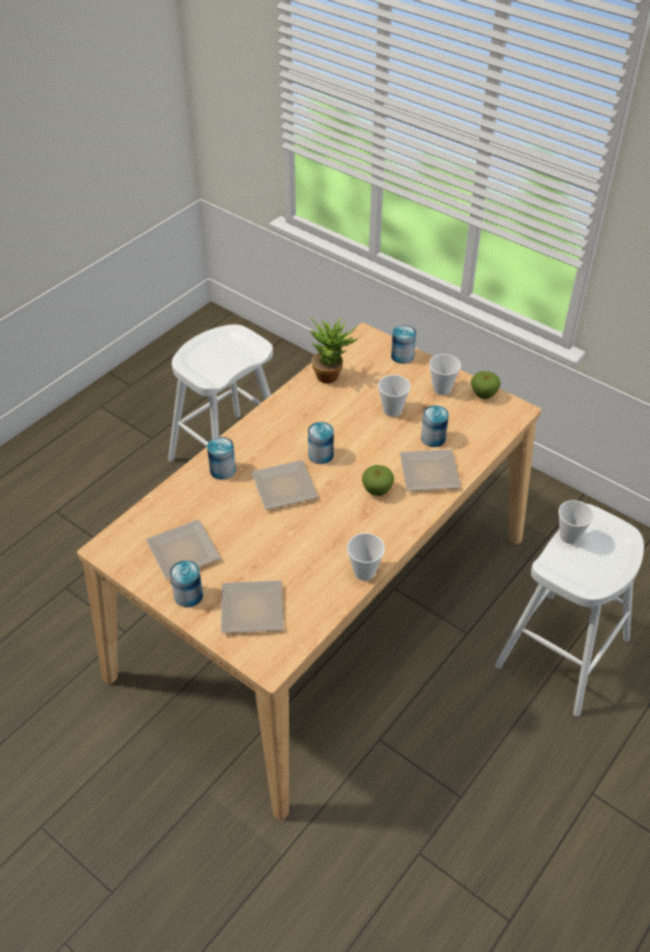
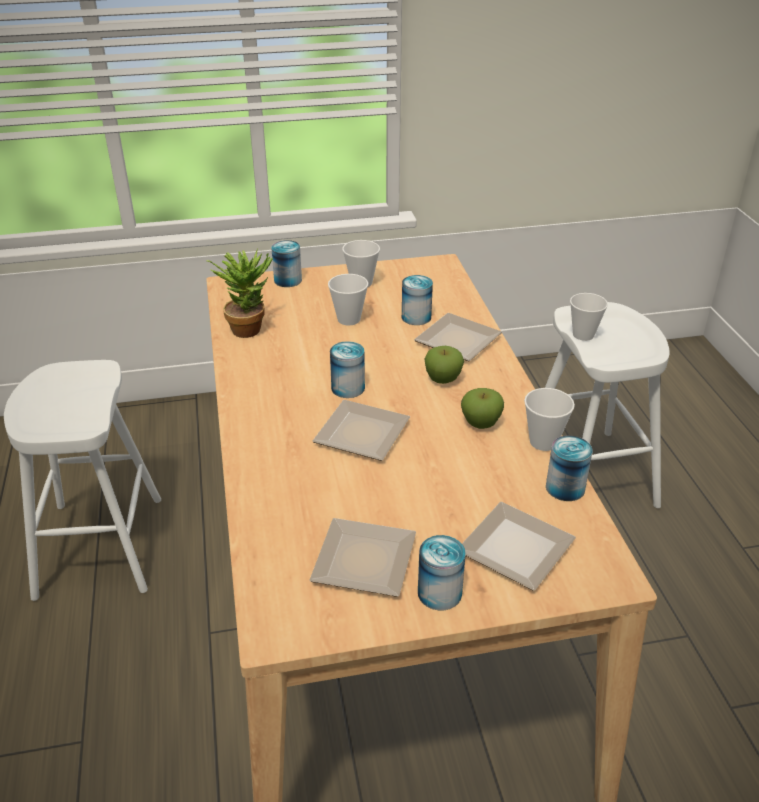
camera: 50 degrees left, 10 degrees down
can [207,437,236,480] -> can moved to [546,436,593,501]
apple [471,371,501,399] -> apple moved to [461,388,504,429]

